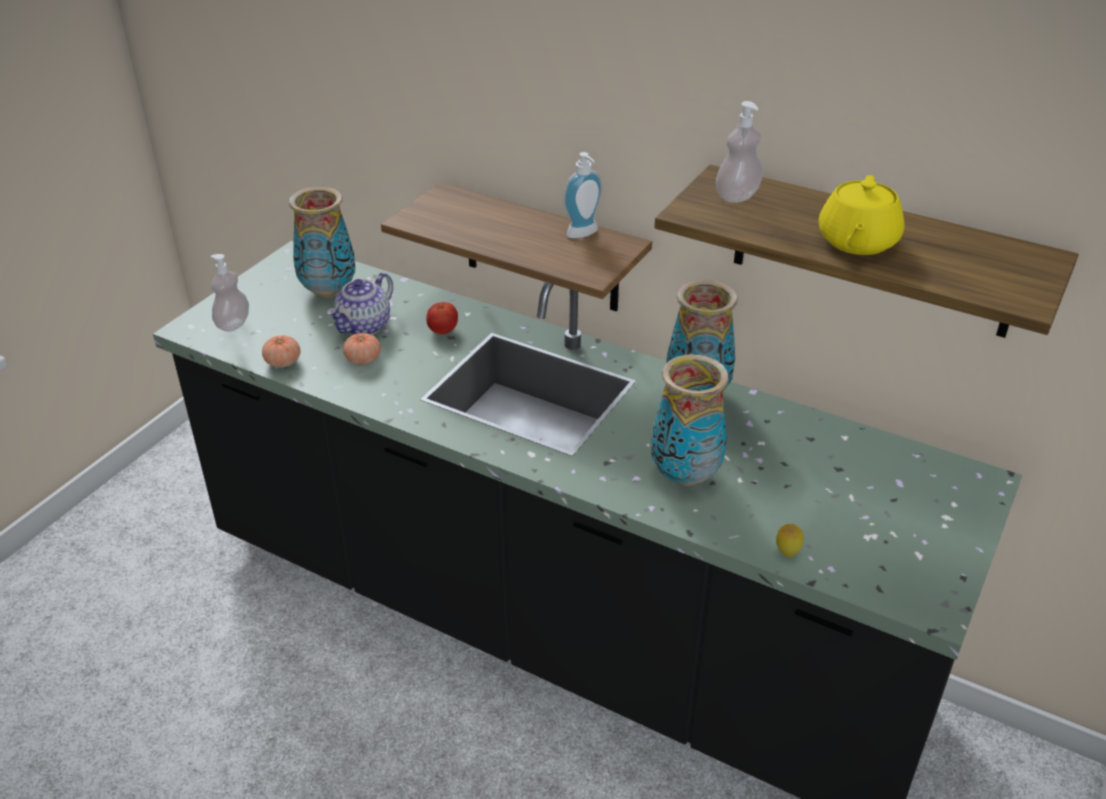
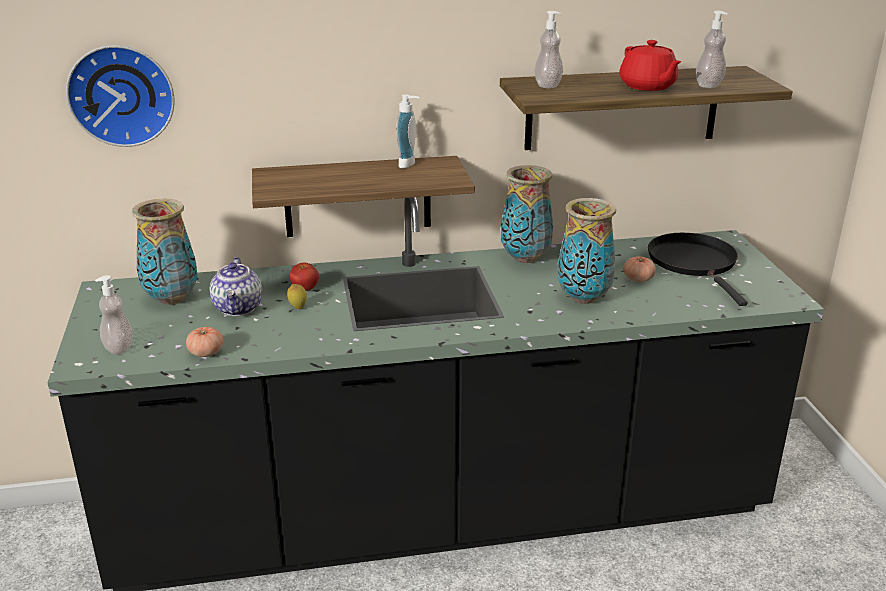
camera: 40 degrees left, 10 degrees down
tomato [343,333,381,365] -> tomato moved to [623,256,656,282]
lemon [776,524,804,558] -> lemon moved to [287,284,307,309]
yellow teapot [819,175,904,255] -> red teapot [619,40,681,91]
none -> wall clock [66,45,175,147]
none -> black frying pan [648,233,747,306]
none -> soap dispenser [696,11,728,88]

